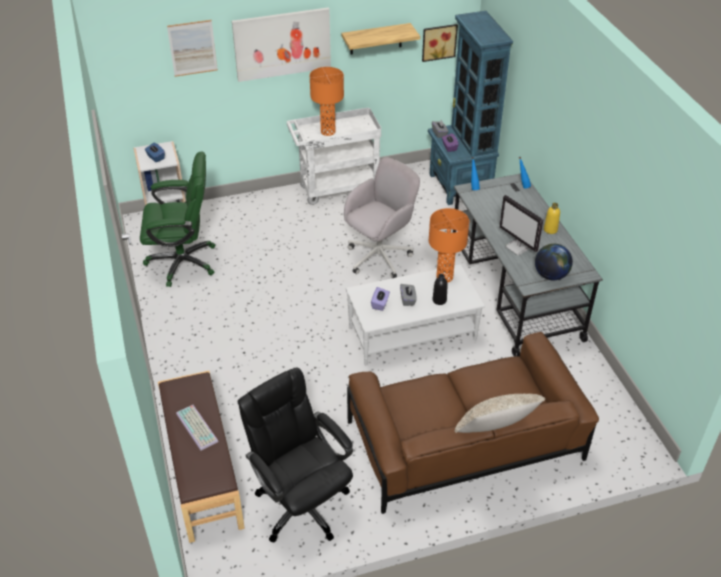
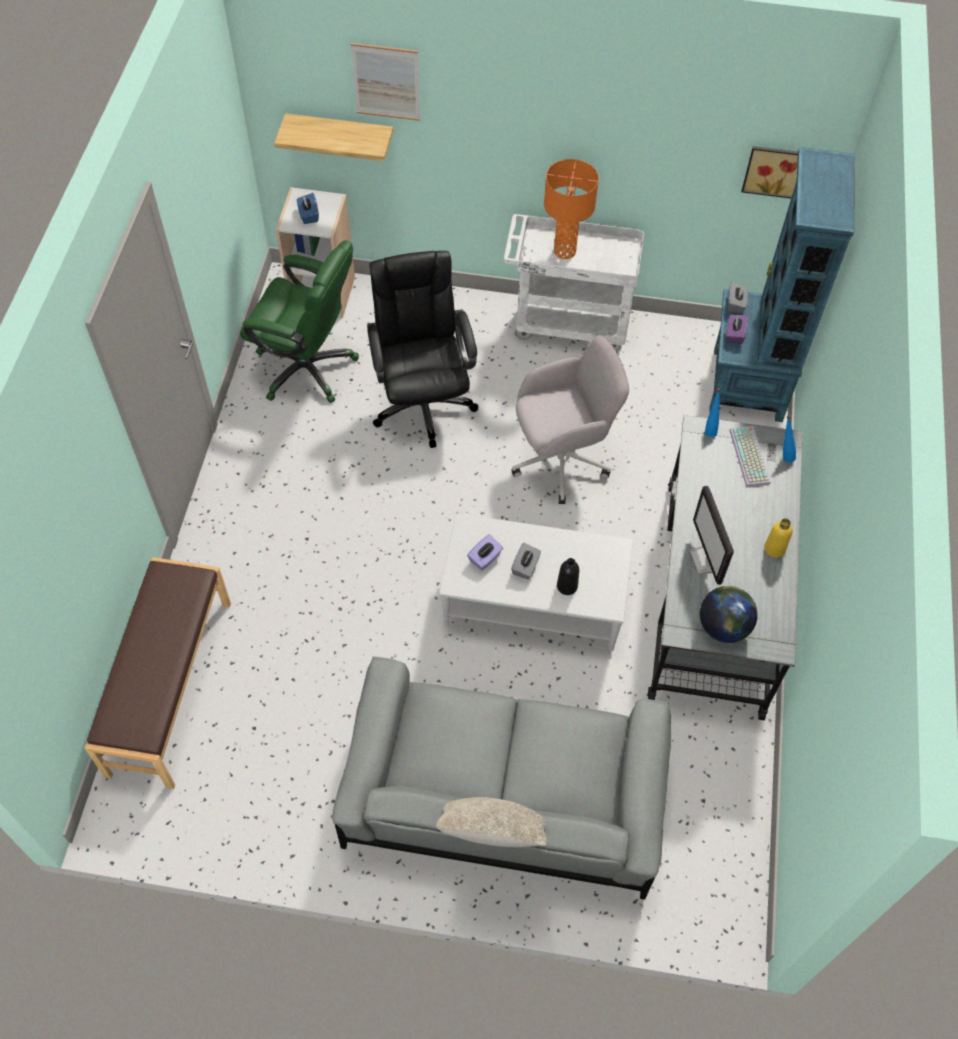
camera: 25 degrees right, 15 degrees up
keyboard [176,405,219,451] -> keyboard moved to [729,426,770,487]
picture [232,8,331,82] -> none
black office chair [237,367,353,543] -> black office chair moved to [367,251,478,448]
shelf [341,23,420,54] -> shelf moved to [274,113,393,161]
brown sofa [347,332,599,514] -> grey sofa [332,657,671,900]
orange table lamp [429,208,469,283] -> none

